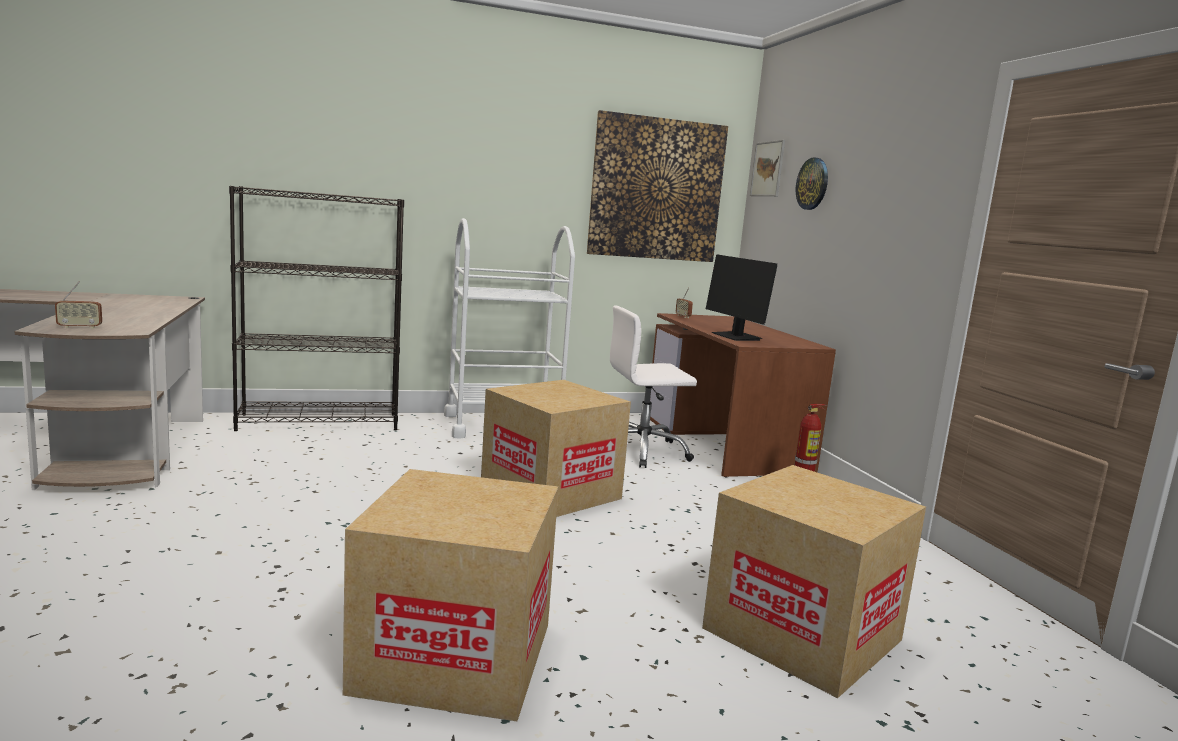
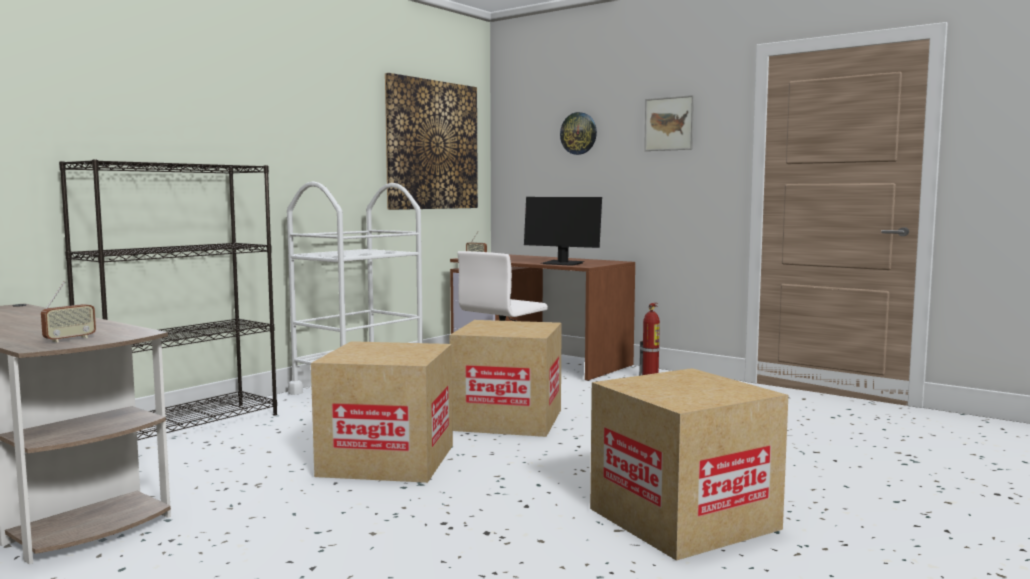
camera: 35 degrees left, 5 degrees down
cardboard box [702,465,926,698] -> cardboard box moved to [311,341,453,483]
picture [750,140,785,196] -> picture moved to [644,95,694,151]

